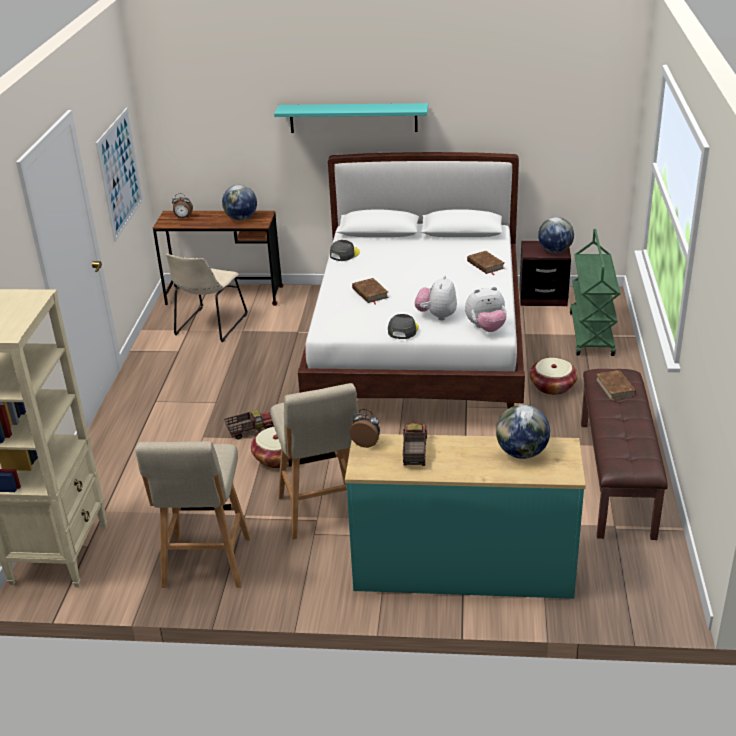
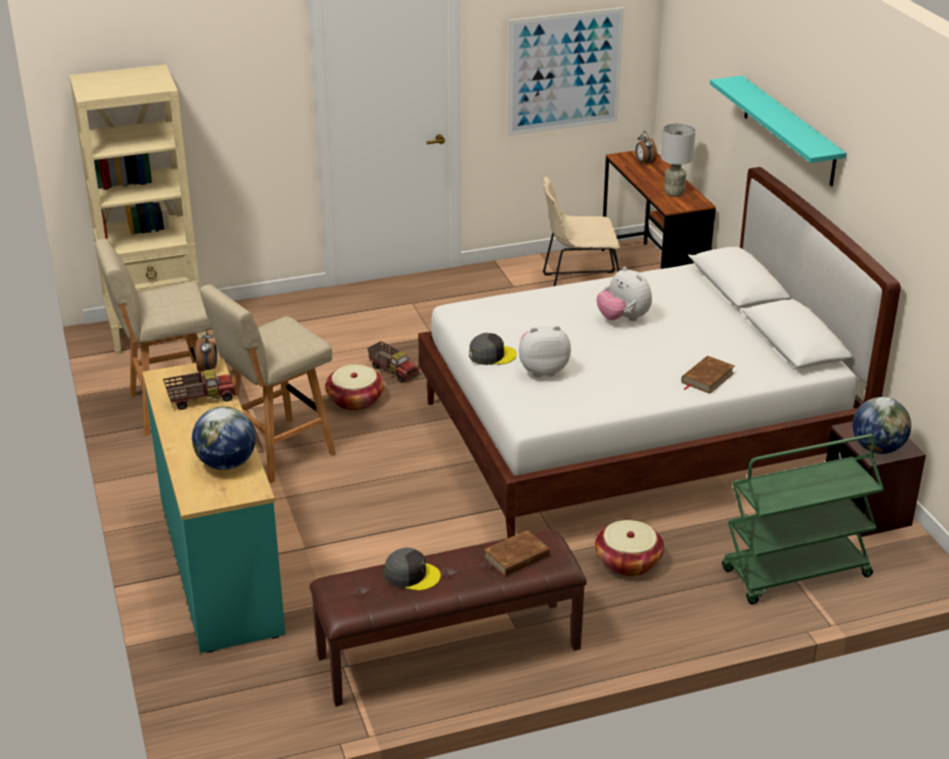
camera: 65 degrees right, 0 degrees up
globe [222,185,257,220] -> grey table lamp [661,123,696,197]
grey cap [330,240,360,261] -> grey cap moved to [384,547,441,591]
brown book [352,278,389,304] -> none
plush toy [465,287,507,332] -> plush toy moved to [597,266,652,321]

